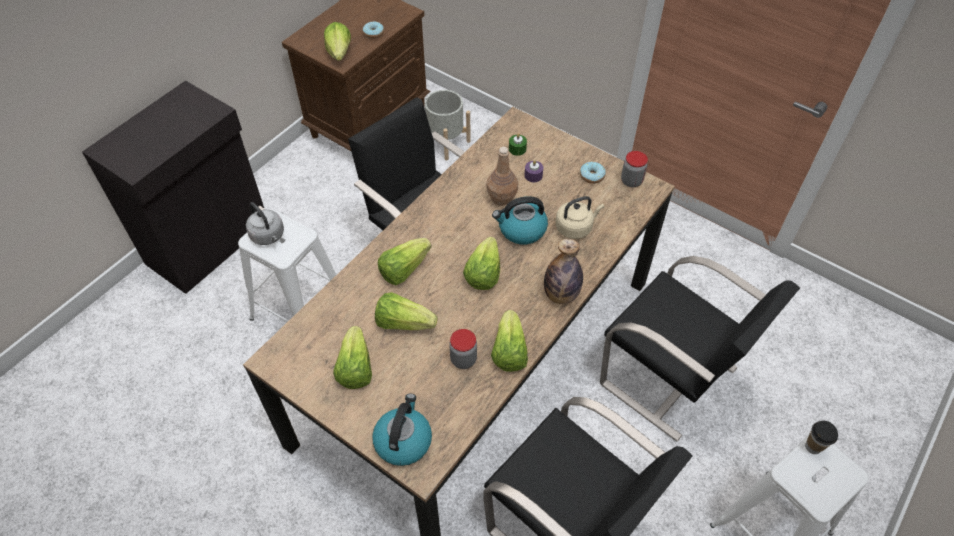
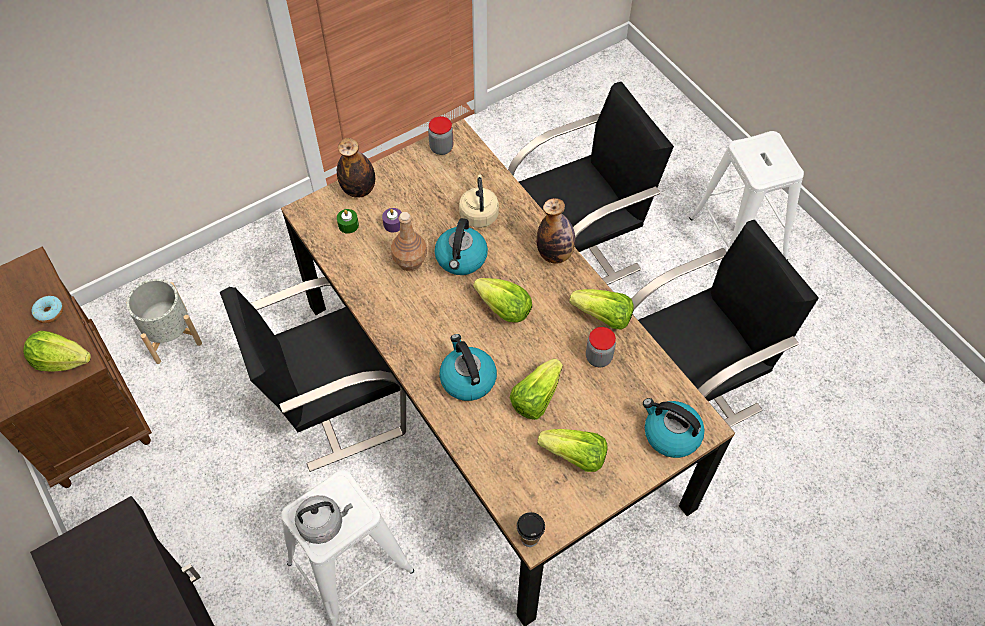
camera: 70 degrees left, 5 degrees up
lettuce [378,238,432,286] -> kettle [439,334,497,401]
donut [580,162,606,184] -> none
cup [805,421,838,454] -> cup moved to [517,512,545,547]
none -> bottle [337,138,375,198]

